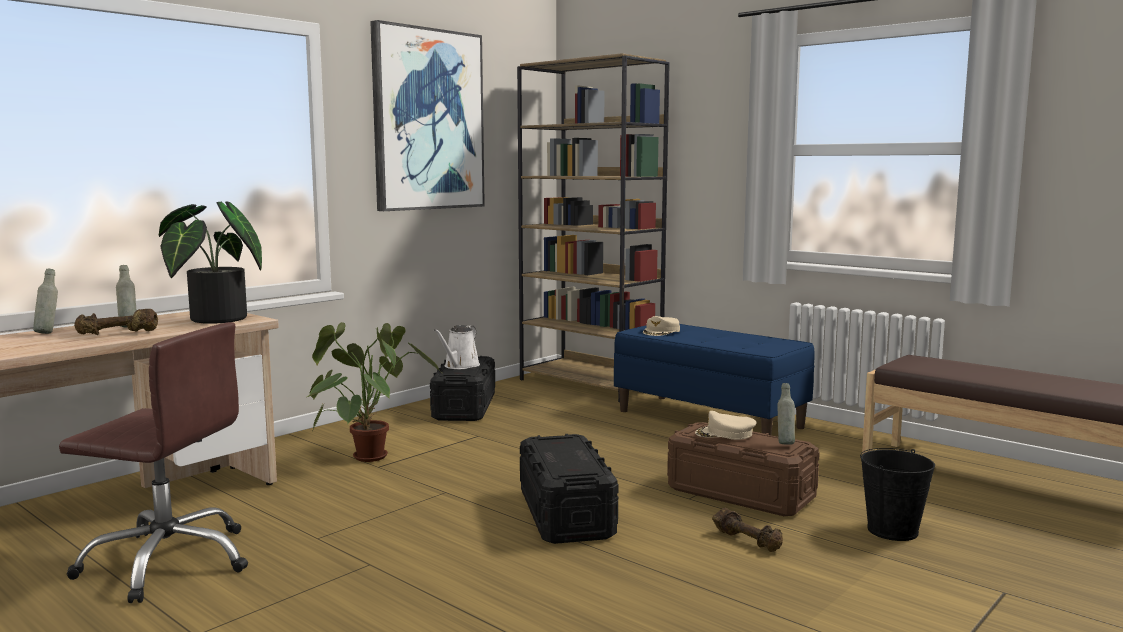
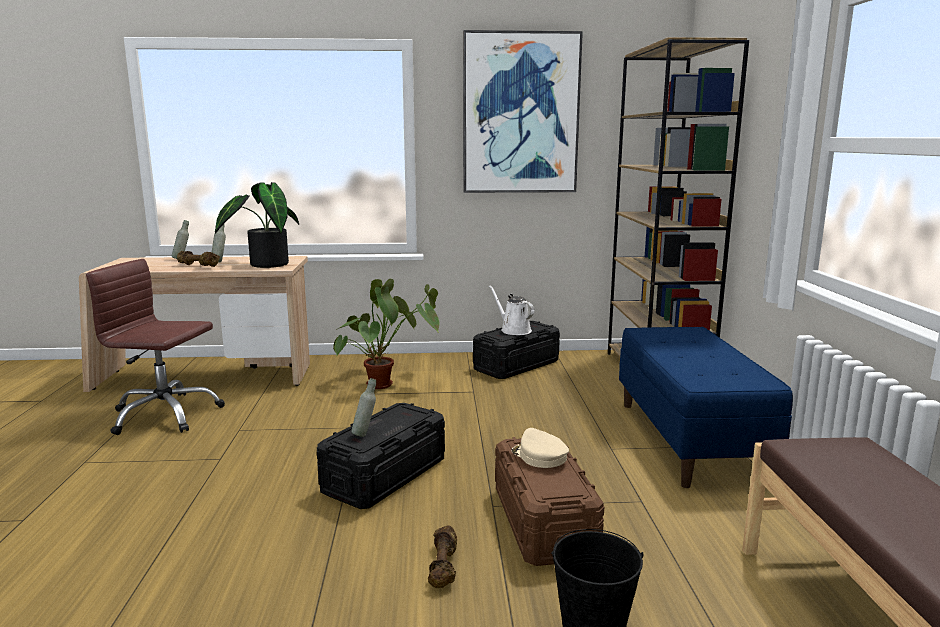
camera: 45 degrees right, 5 degrees up
brown office chair [59,322,248,603] -> brown office chair turned 135 degrees clockwise [86,259,225,435]
white watering can [434,325,480,369] -> white watering can turned 75 degrees clockwise [489,285,535,335]
beige cap [643,316,680,336] -> none
grey bottle [778,383,795,445] -> grey bottle moved to [351,378,376,437]

